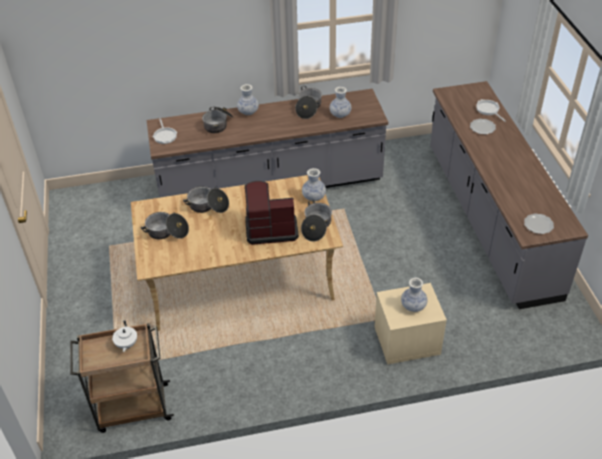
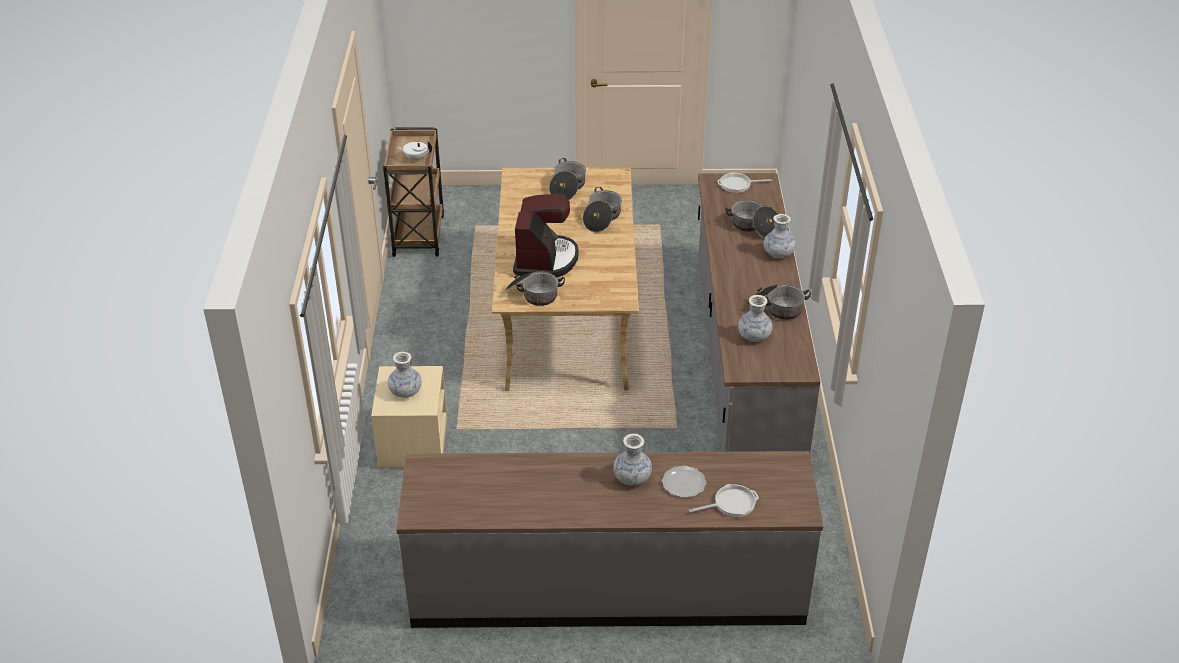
camera: 100 degrees right, 5 degrees down
vase [302,168,326,201] -> vase moved to [613,434,652,486]
plate [524,213,554,234] -> none

